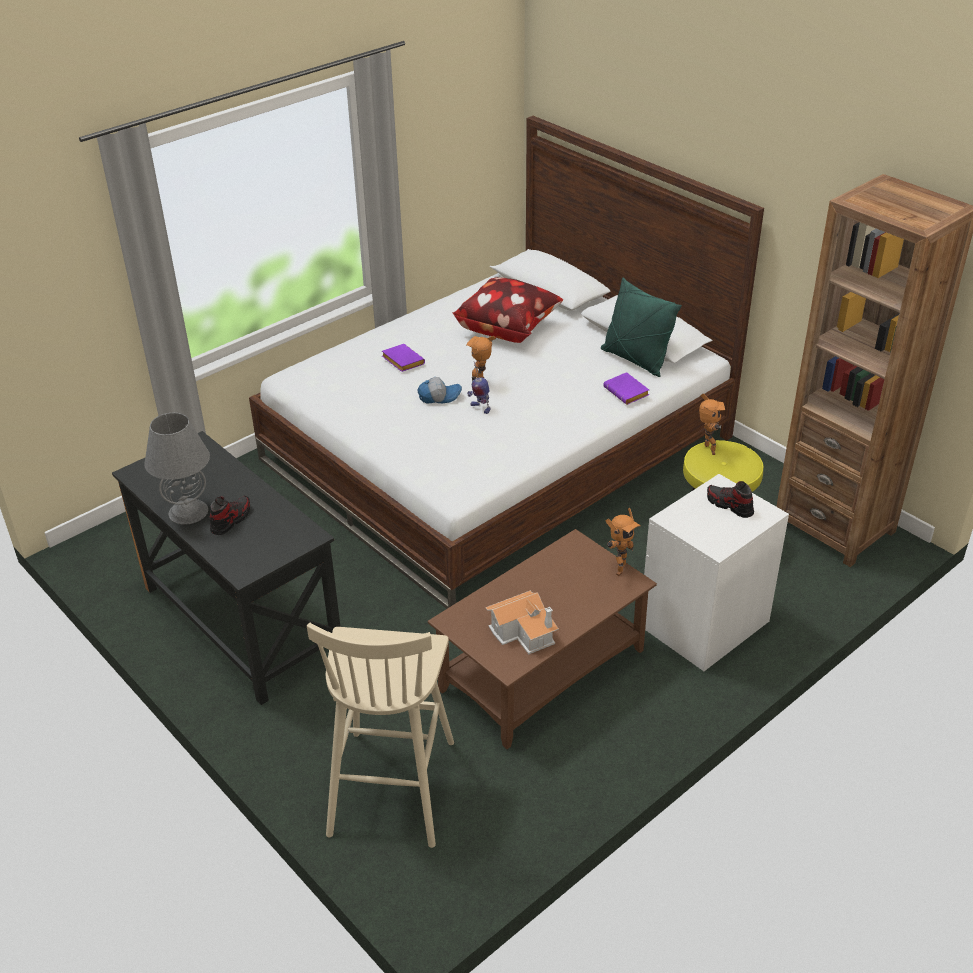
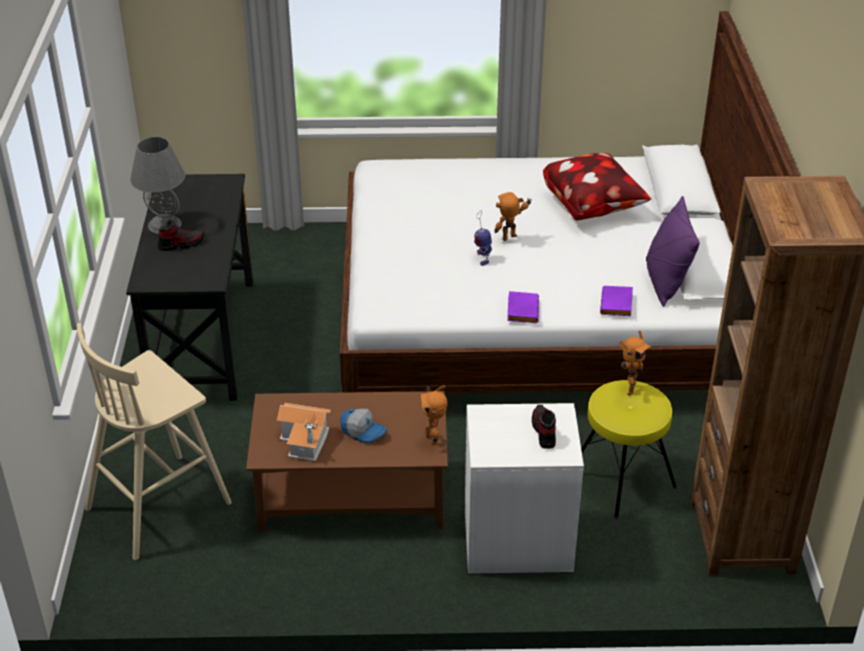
camera: 40 degrees right, 0 degrees up
purple book [382,344,425,372] -> purple book moved to [507,291,539,323]
cap [418,377,462,403] -> cap moved to [340,408,387,443]
green pillow [601,277,682,377] -> purple pillow [646,196,700,306]
toy robot [605,508,641,576] -> toy robot turned 90 degrees clockwise [420,385,448,444]

